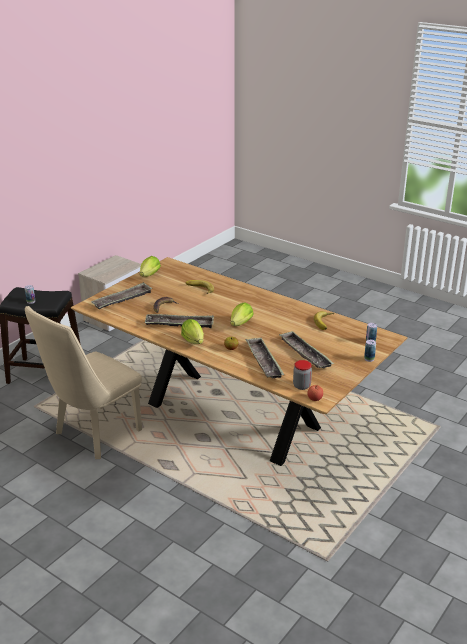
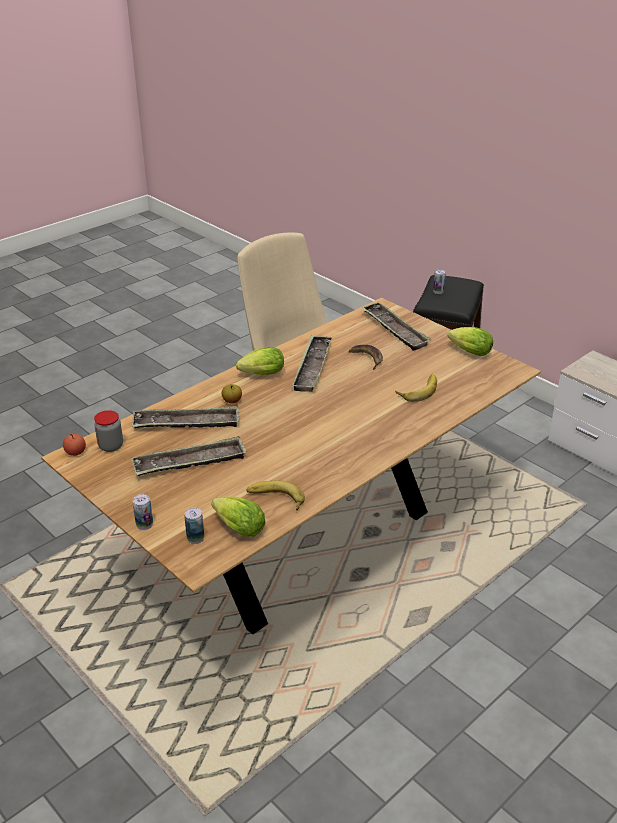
camera: 100 degrees right, 5 degrees up
lettuce [231,302,254,326] -> lettuce moved to [211,496,265,537]

